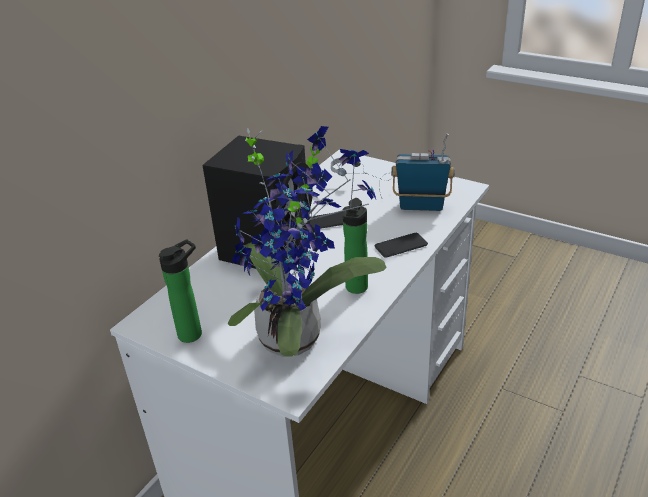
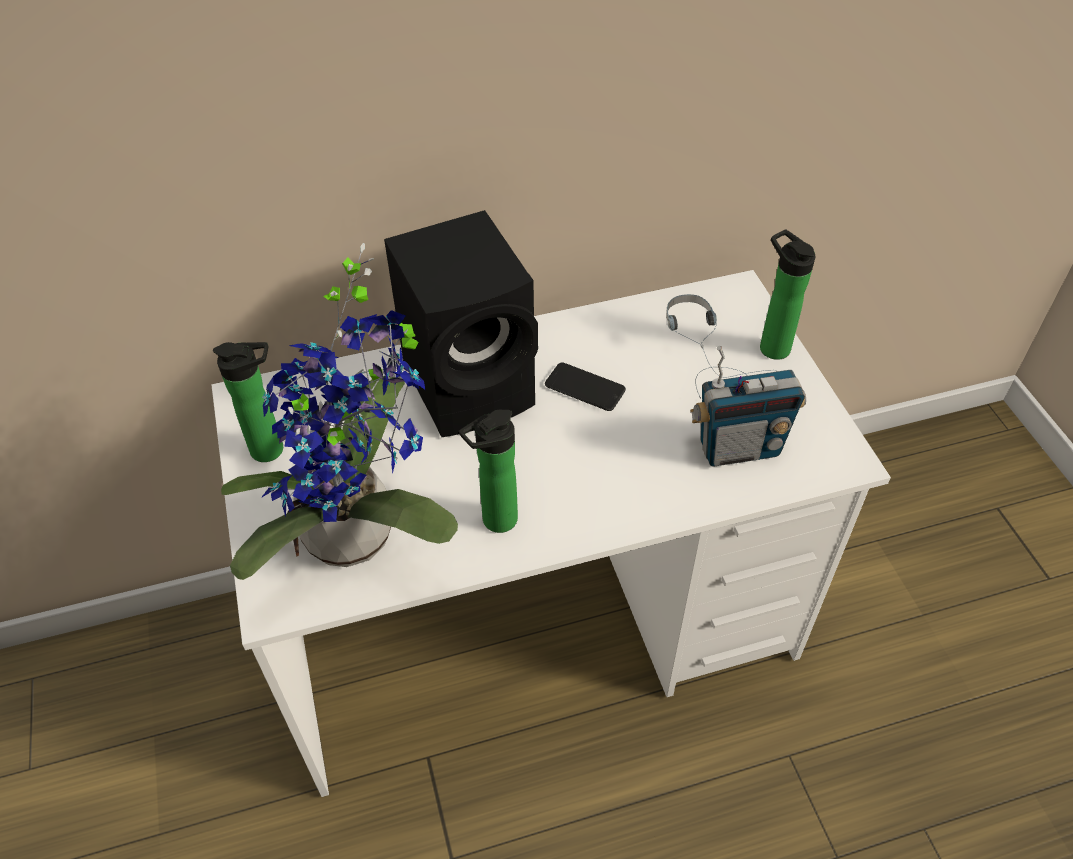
camera: 40 degrees right, 15 degrees up
phone [375,233,428,258] -> none
radio [391,133,455,211] -> radio turned 120 degrees clockwise [690,346,806,467]
none -> bottle [760,229,815,360]

